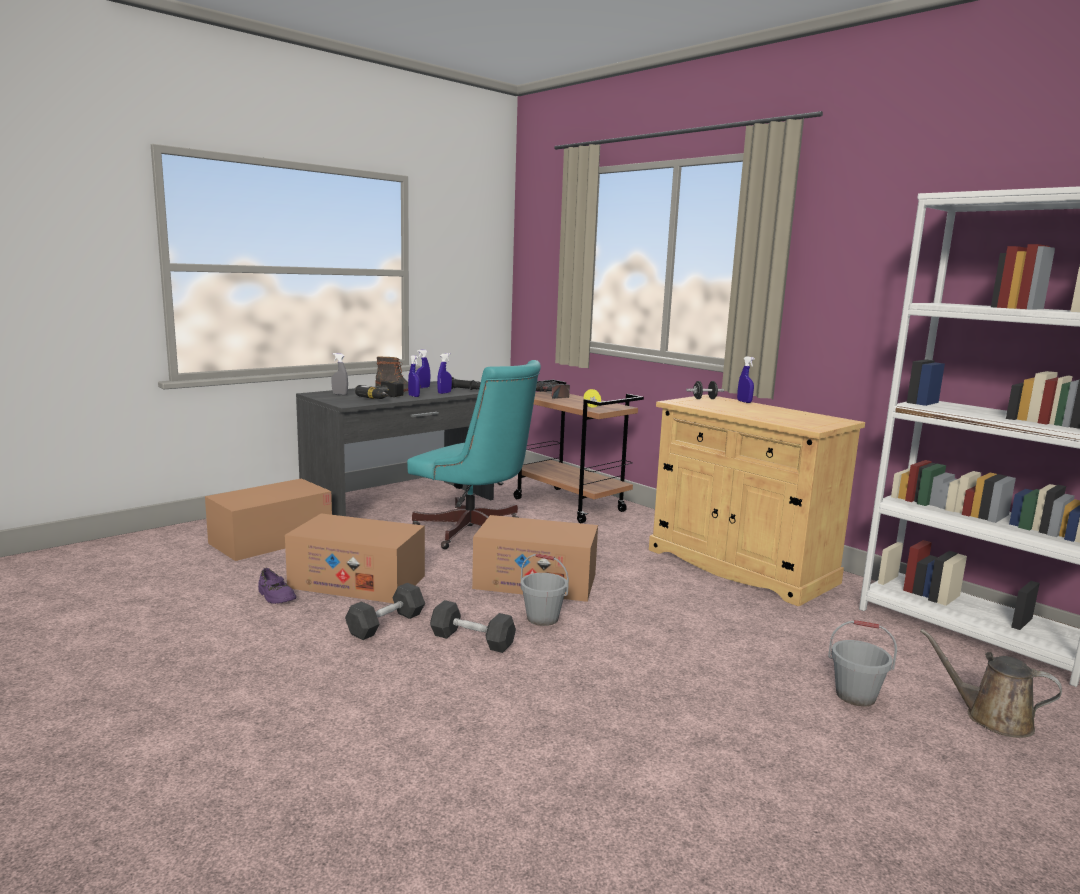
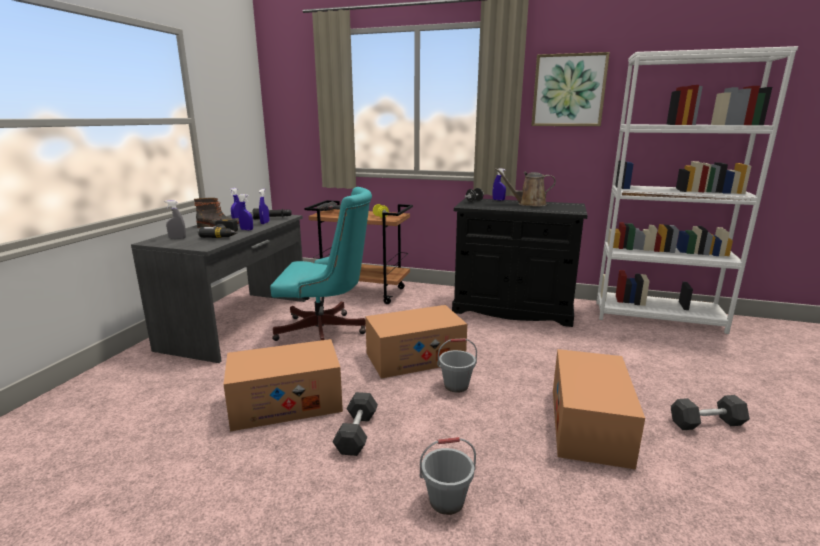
camera: 30 degrees left, 5 degrees up
cardboard box [205,478,332,561] -> cardboard box moved to [553,349,645,469]
purple shoe [258,568,296,604] -> none
grey dumbbell [430,600,516,653] -> grey dumbbell moved to [671,395,750,430]
beige cabinet [649,394,865,606] -> black cabinet [452,198,588,327]
grey bucket [828,620,897,707] -> grey bucket moved to [420,437,476,515]
brown watering can [920,629,1062,738] -> brown watering can moved to [495,168,556,206]
none -> picture [531,52,610,126]

